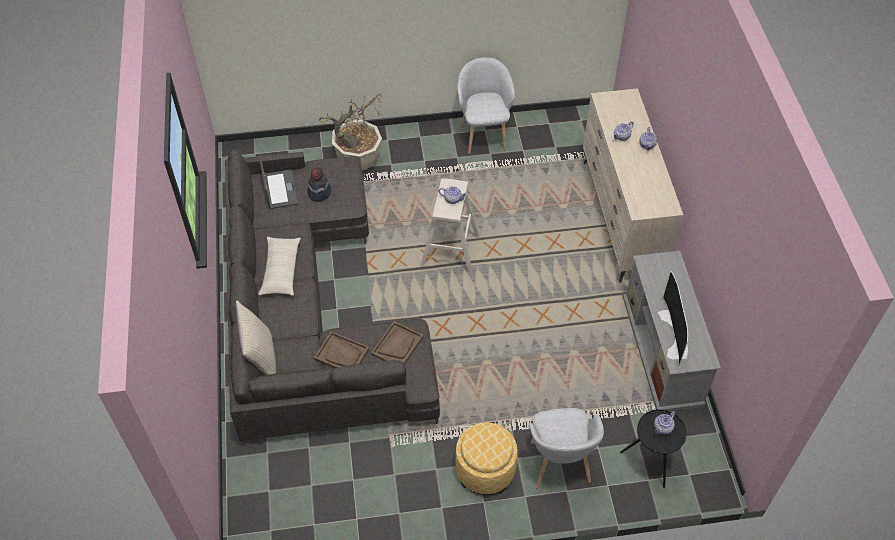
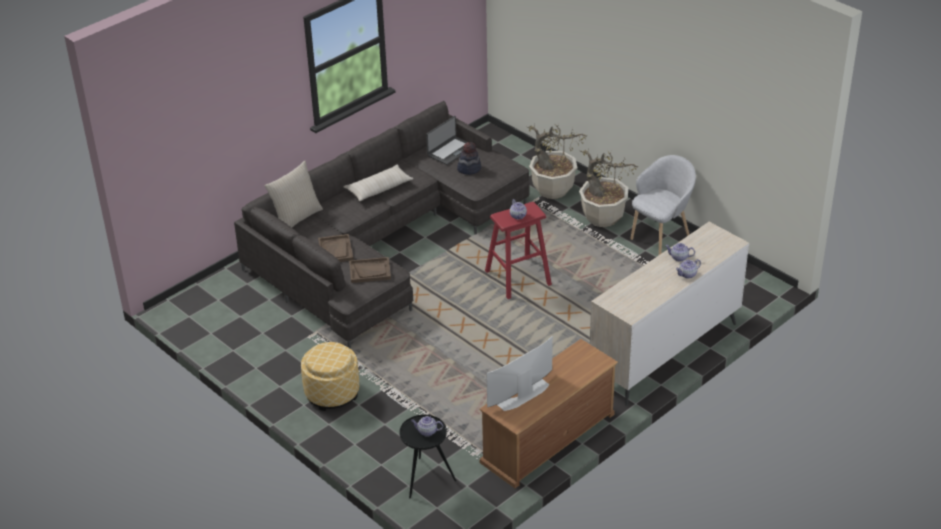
camera: 55 degrees right, 15 degrees down
beige stool [420,178,480,273] -> red stool [485,202,552,299]
grey armchair [529,408,604,489] -> none
grey tv stand [622,251,721,411] -> brown tv stand [479,339,618,488]
none -> potted plant [579,150,638,227]

